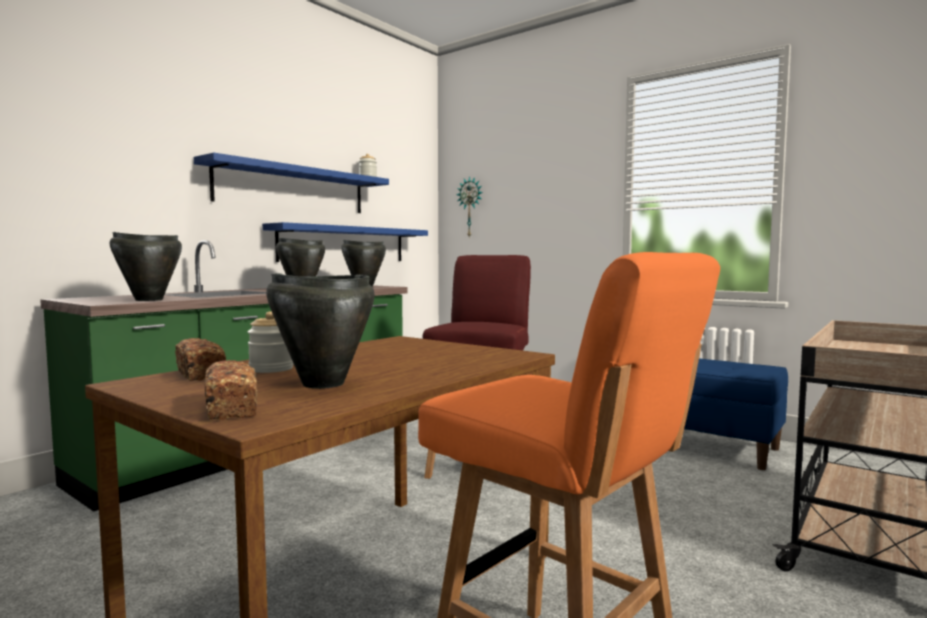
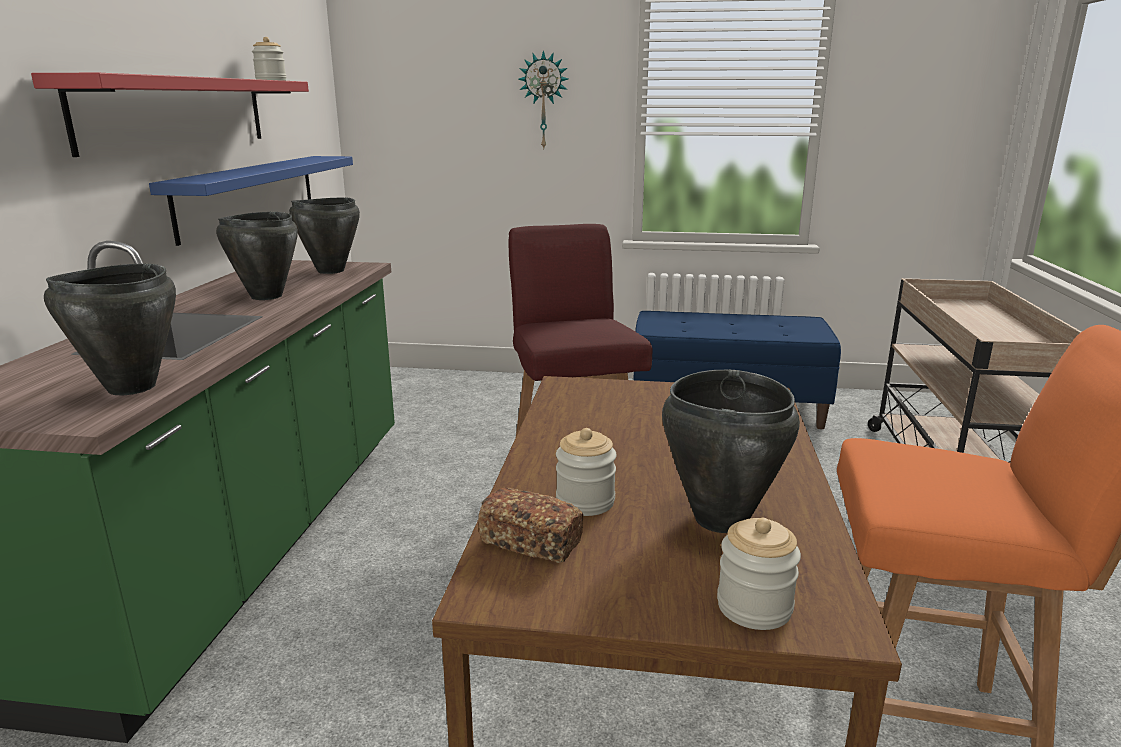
camera: 30 degrees left, 15 degrees up
blue shelf [194,153,389,213] -> red shelf [31,73,309,157]
bread [205,360,257,420] -> jar [717,518,801,630]
wall clock [456,176,483,237] -> wall clock moved to [518,50,568,149]

